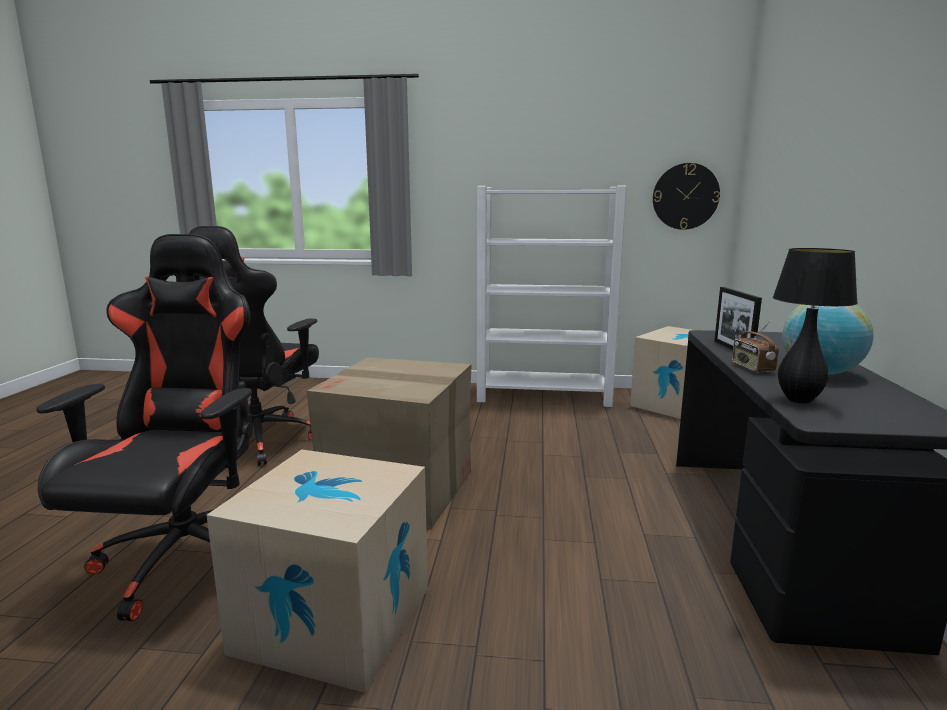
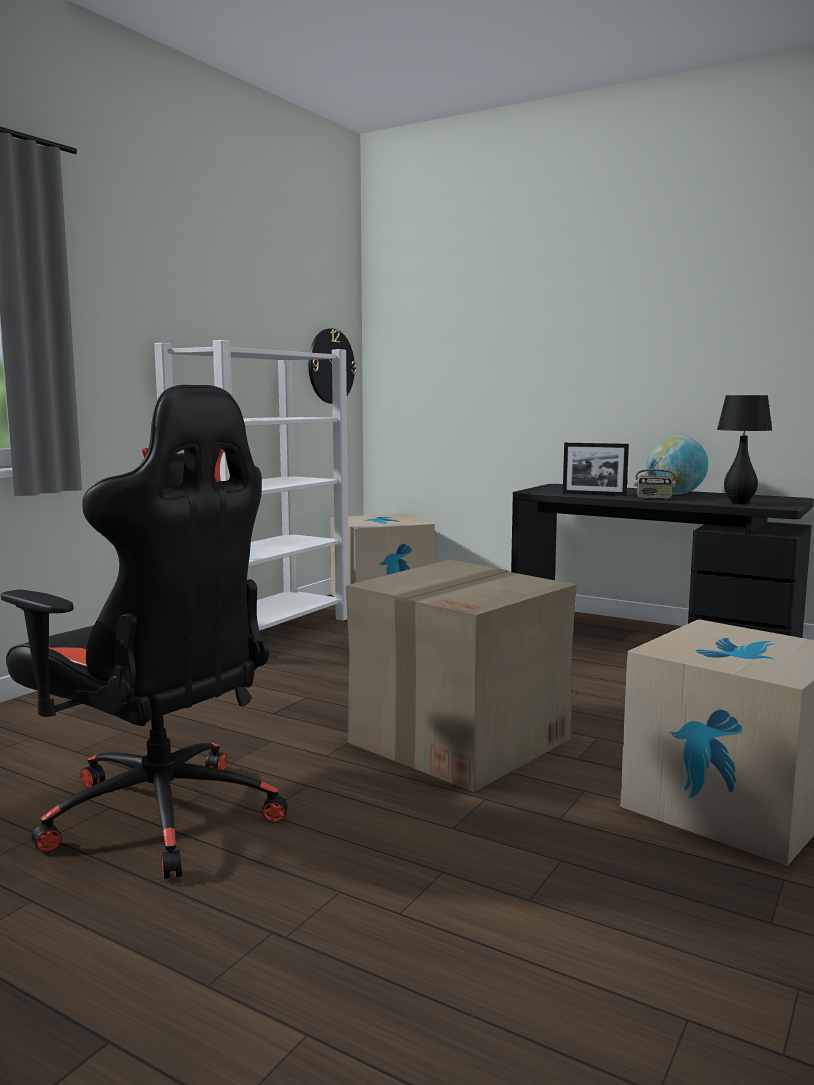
camera: 65 degrees left, 5 degrees down
black office chair [37,234,253,621] -> none

